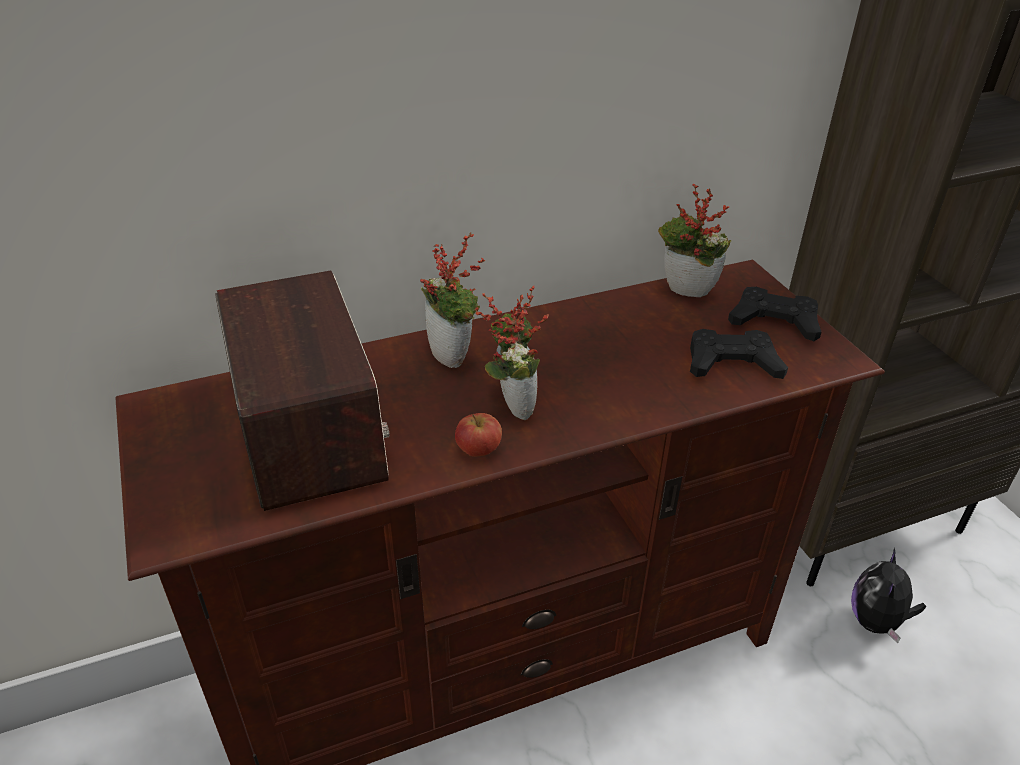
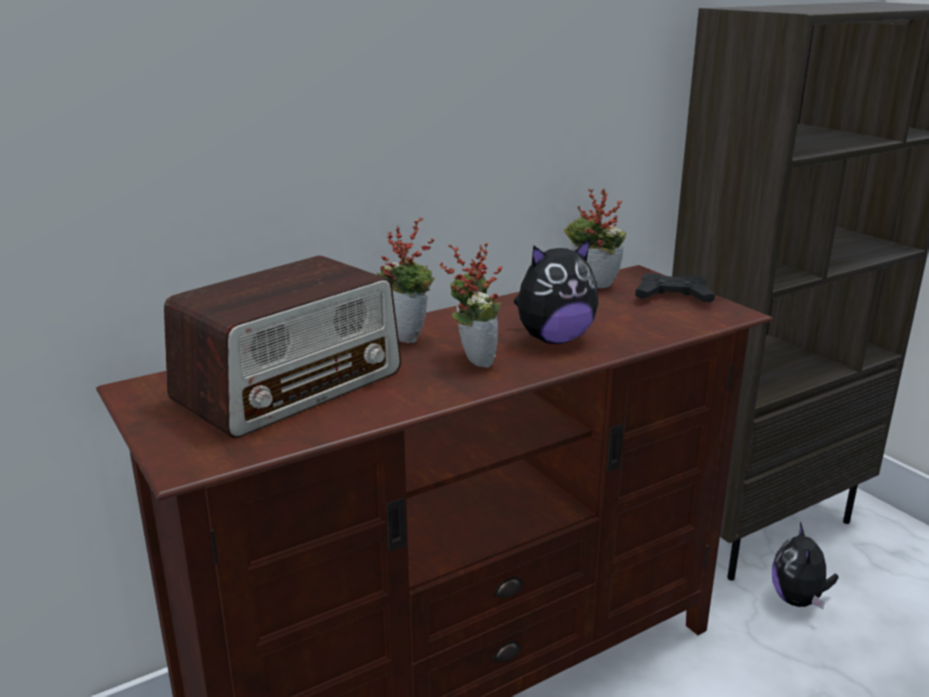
camera: 10 degrees left, 15 degrees down
radio [215,271,390,511] -> radio turned 75 degrees clockwise [164,256,401,438]
apple [455,413,502,457] -> none
black game controller [690,329,788,379] -> none
none -> plush toy [514,239,599,344]

